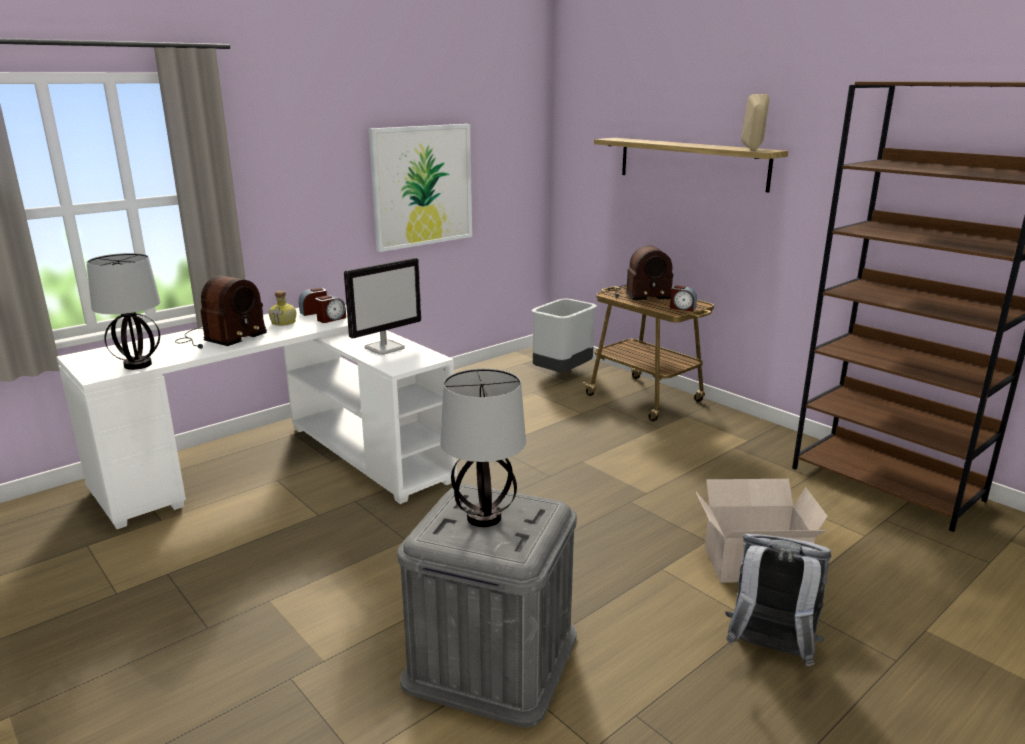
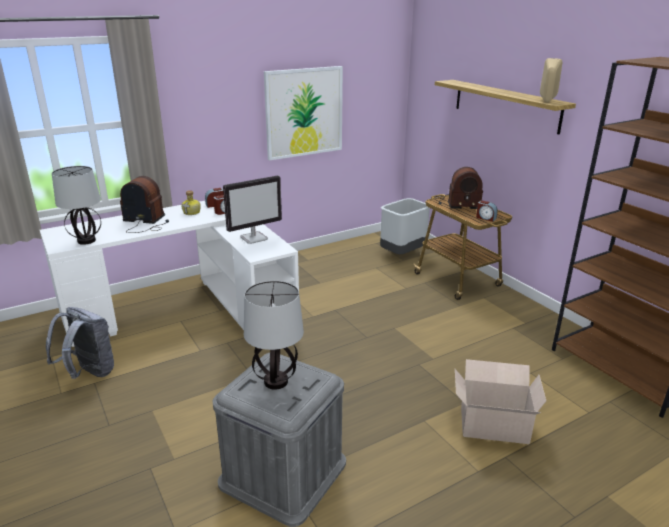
camera: 10 degrees right, 5 degrees up
radio [175,275,267,349] -> radio turned 120 degrees counterclockwise [120,176,169,233]
grey backpack [725,533,831,666] -> grey backpack moved to [46,307,114,379]

